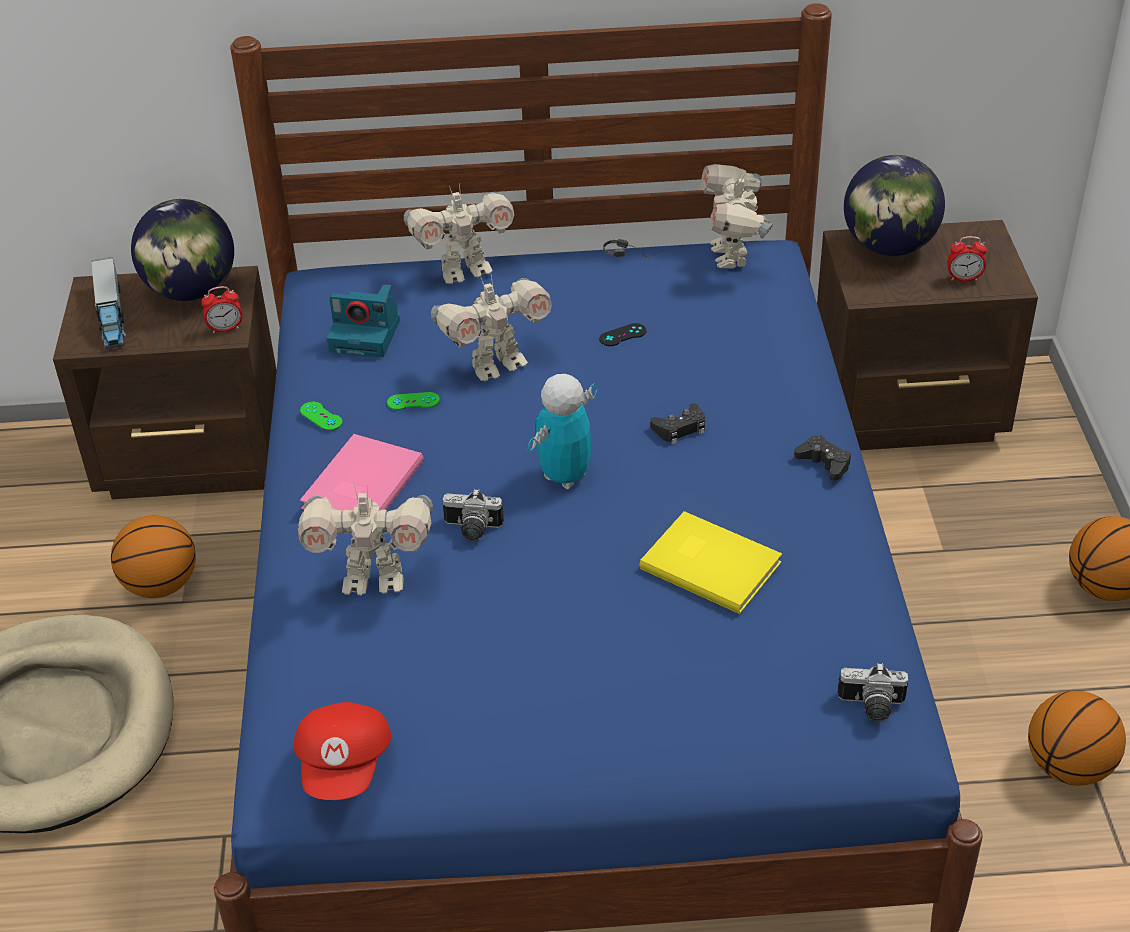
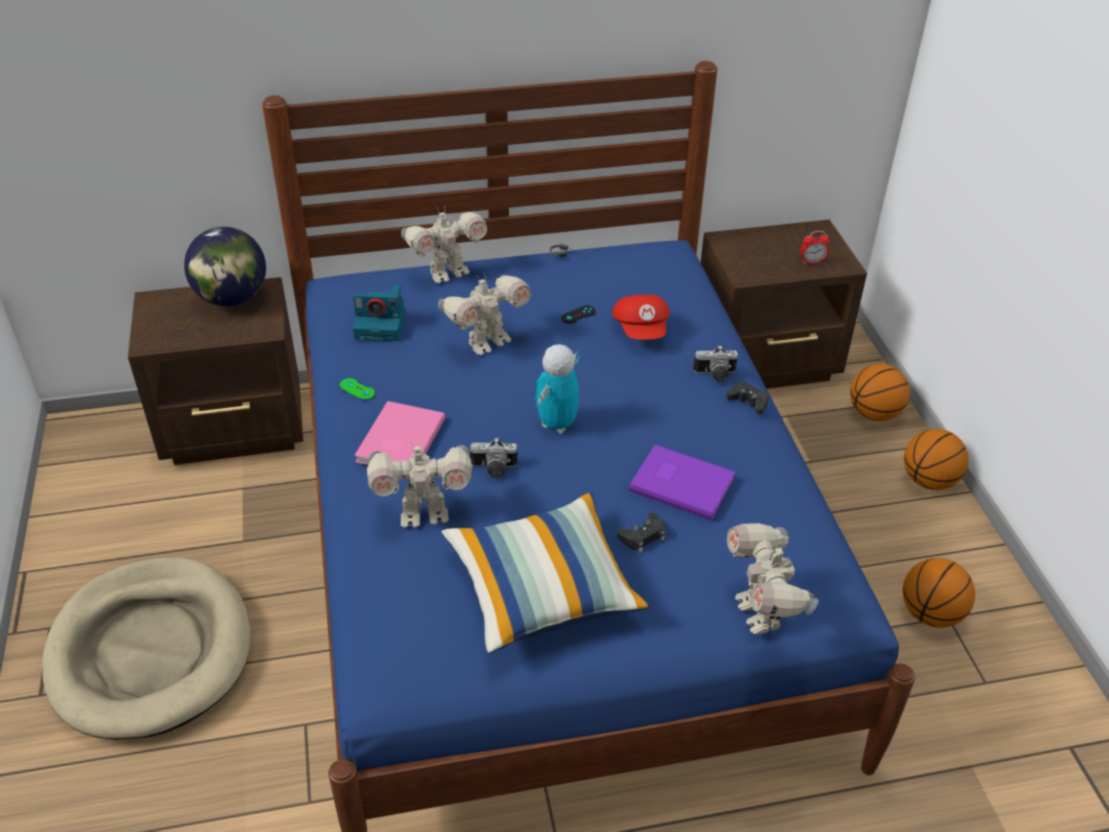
camera: 10 degrees left, 0 degrees up
toy truck [91,257,126,349] -> none
basketball [111,515,196,598] -> basketball moved to [850,364,910,421]
alarm clock [201,286,243,334] -> none
red cap [294,702,391,800] -> red cap moved to [612,295,670,340]
green game controller [387,392,440,410] -> none
yellow book [639,511,782,614] -> purple book [629,445,735,520]
black game controller [650,403,705,445] -> black game controller moved to [617,512,665,553]
toy robot [701,164,773,268] -> toy robot moved to [727,523,819,634]
camera [837,663,908,722] -> camera moved to [693,345,738,382]
globe [844,155,945,256] -> none
none -> pillow [442,493,650,653]

